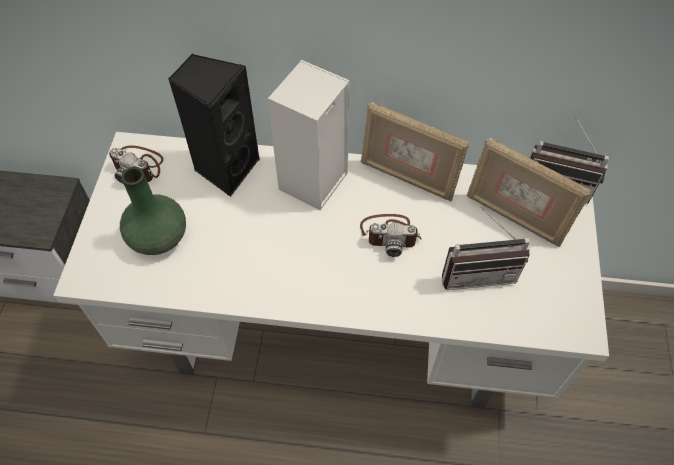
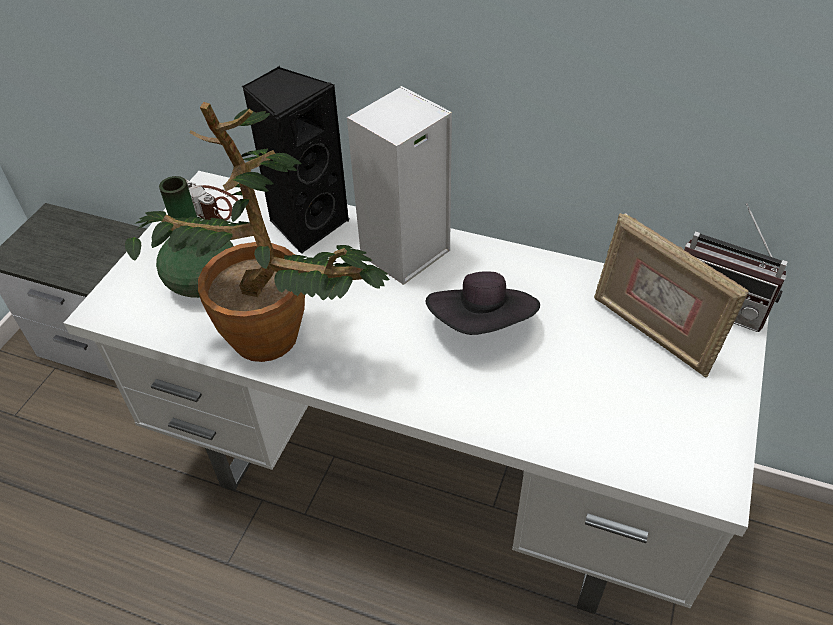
camera: 15 degrees right, 10 degrees down
camera [360,214,422,257] -> black hat [425,271,540,335]
picture frame [361,102,469,202] -> none
radio [442,206,530,290] -> none
none -> potted plant [125,102,390,362]

